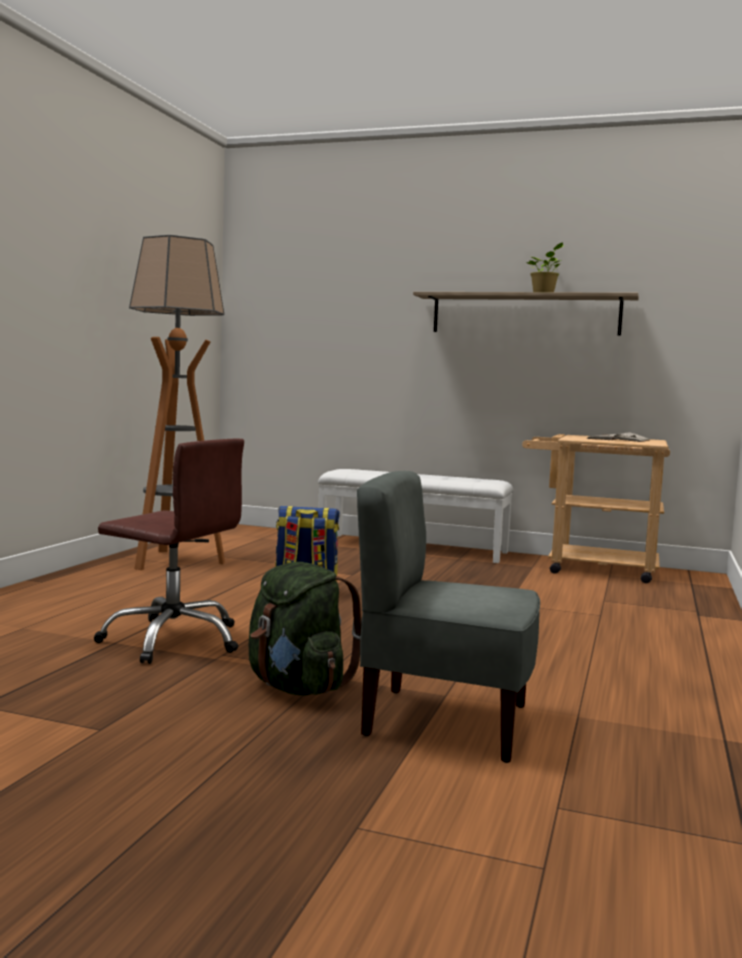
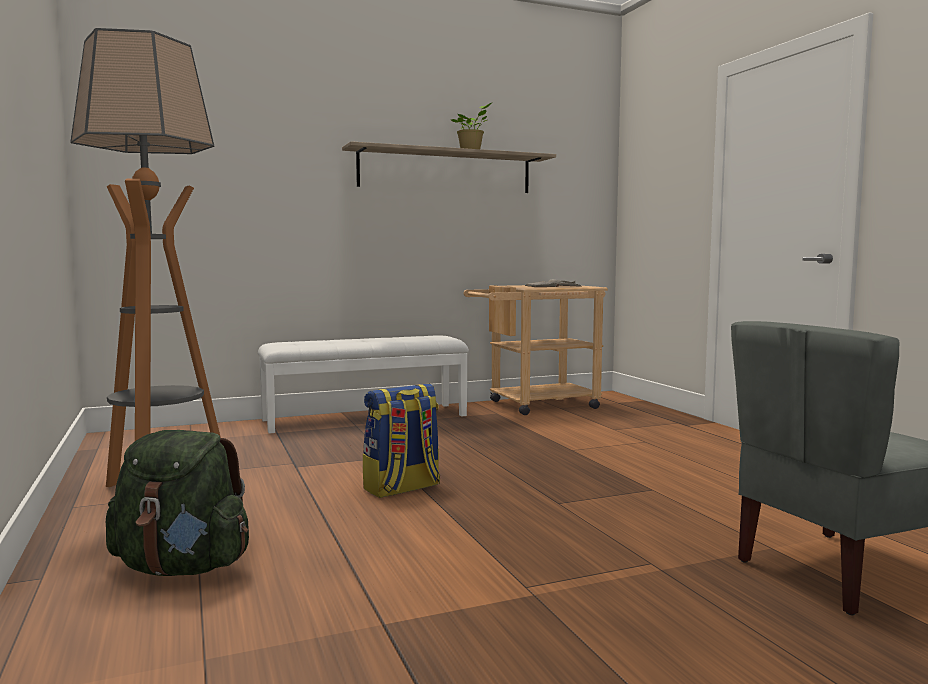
camera: 40 degrees left, 0 degrees up
brown office chair [94,439,244,664] -> none
green backpack [249,562,362,696] -> green backpack moved to [106,430,249,576]

